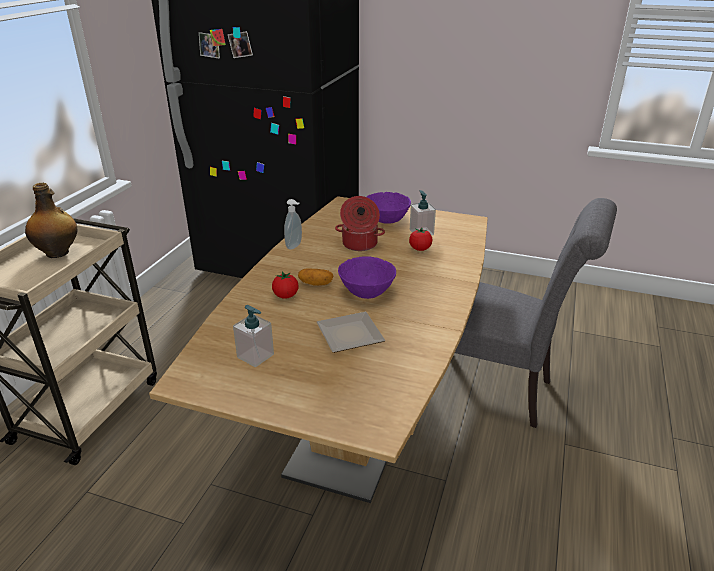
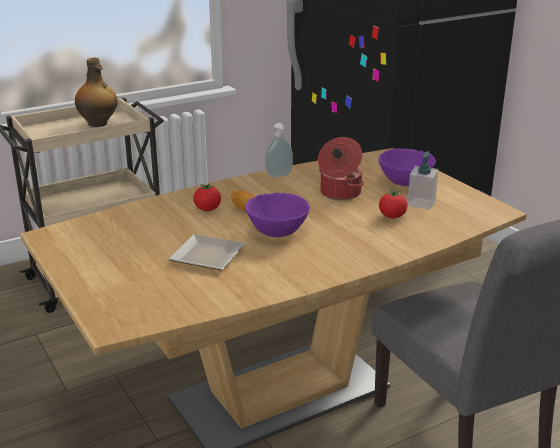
camera: 40 degrees right, 5 degrees down
soap dispenser [233,305,274,367] -> none

